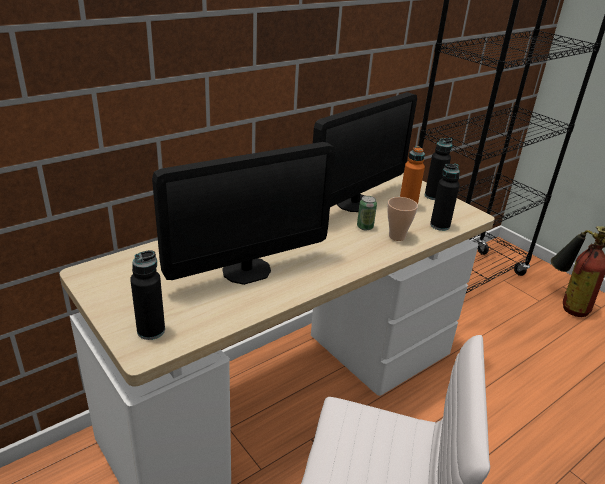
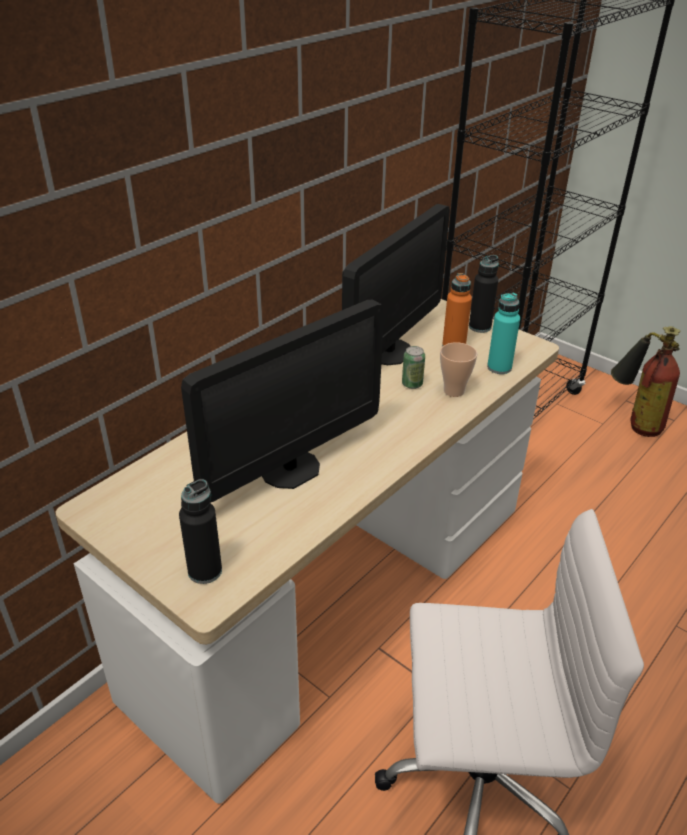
camera: 10 degrees left, 5 degrees up
black bottle [430,164,460,231] -> turquoise bottle [487,293,520,374]

